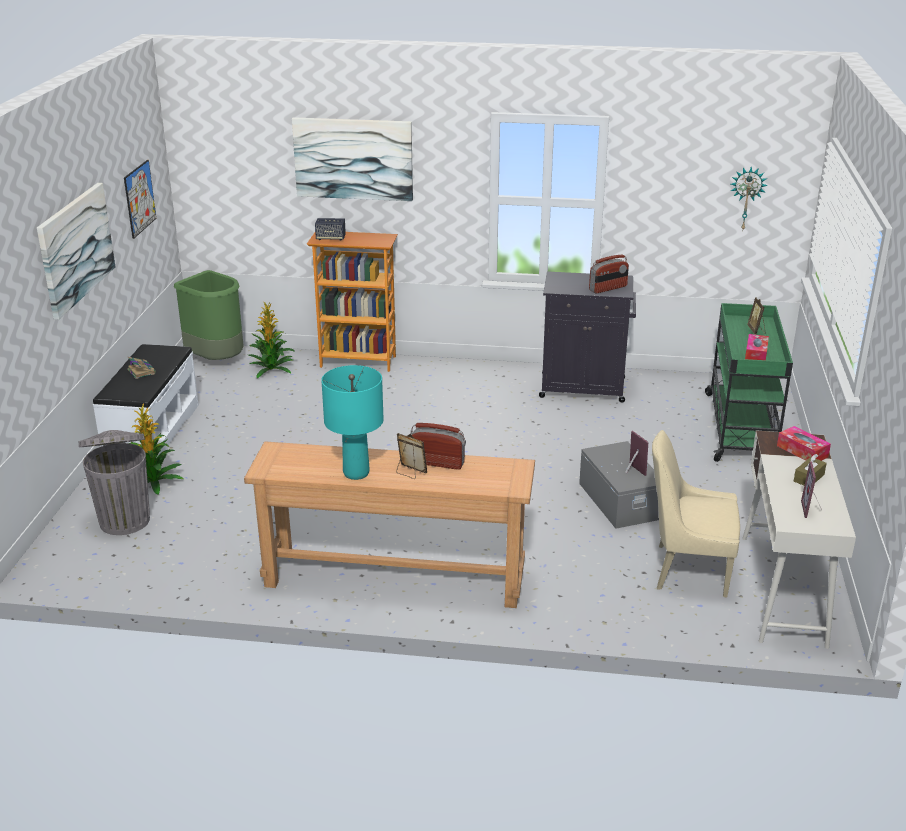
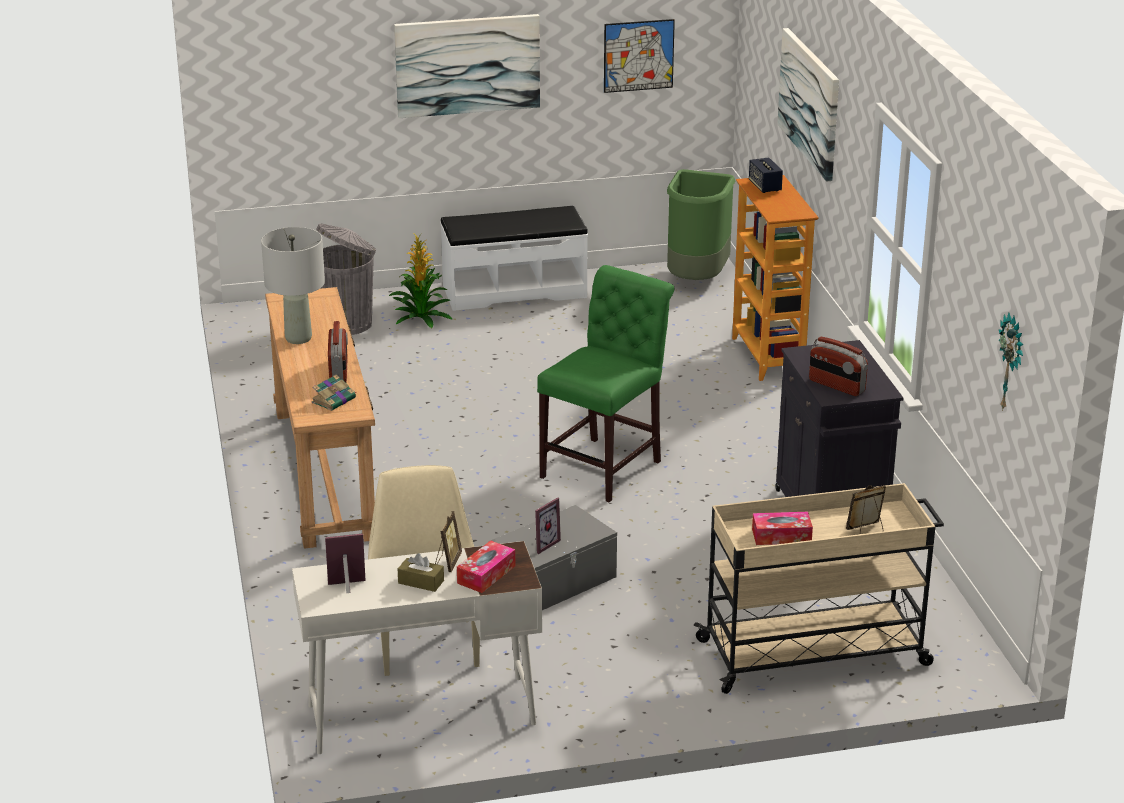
camera: 70 degrees right, 0 degrees up
book [127,357,156,379] -> book moved to [312,374,356,411]
potted plant [248,301,296,378] -> none
turquoise table lamp [321,365,384,480] -> grey table lamp [261,227,325,344]
picture frame [396,433,427,479] -> picture frame moved to [435,511,462,572]
green cart [705,303,793,462] -> beige cart [693,483,944,694]
none -> green chair [537,265,674,502]

